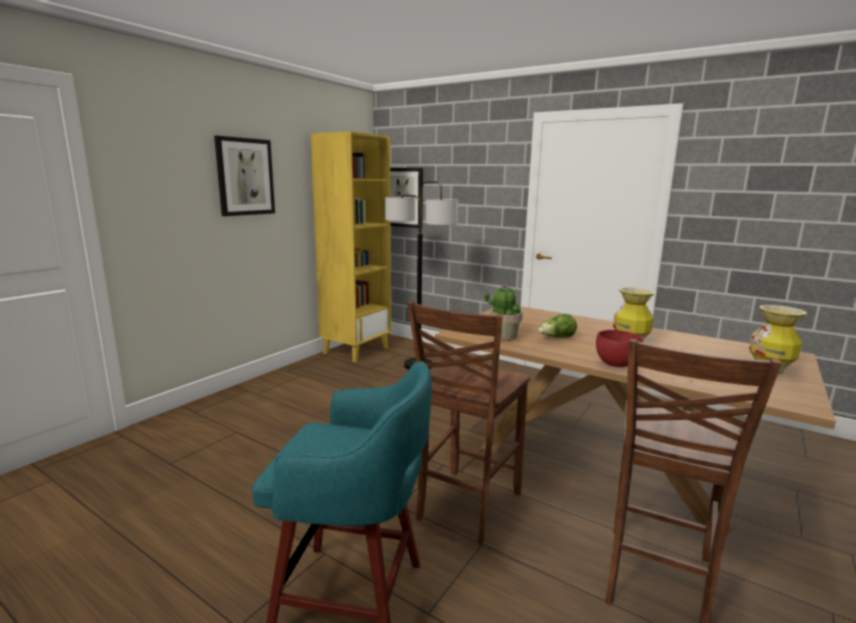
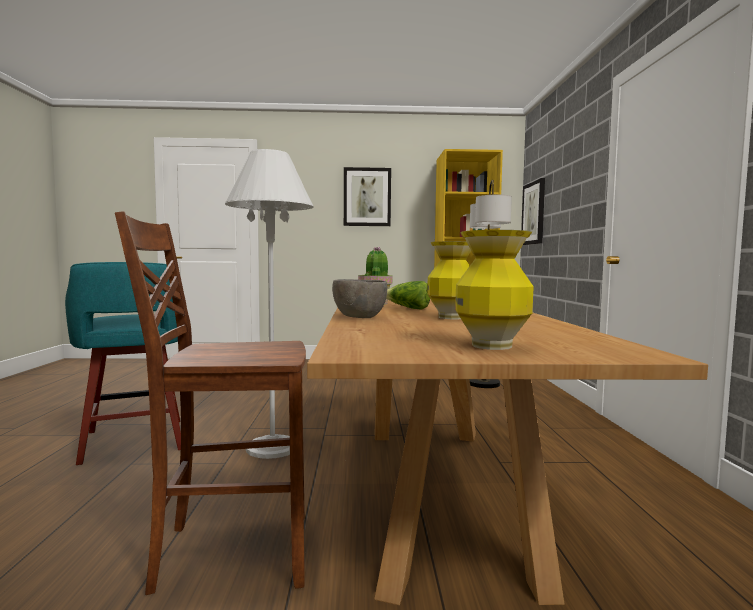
camera: 55 degrees right, 10 degrees down
brown chair [408,301,530,545] -> white floor lamp [225,149,314,459]
red bowl [596,330,643,367] -> grey bowl [332,279,387,318]

